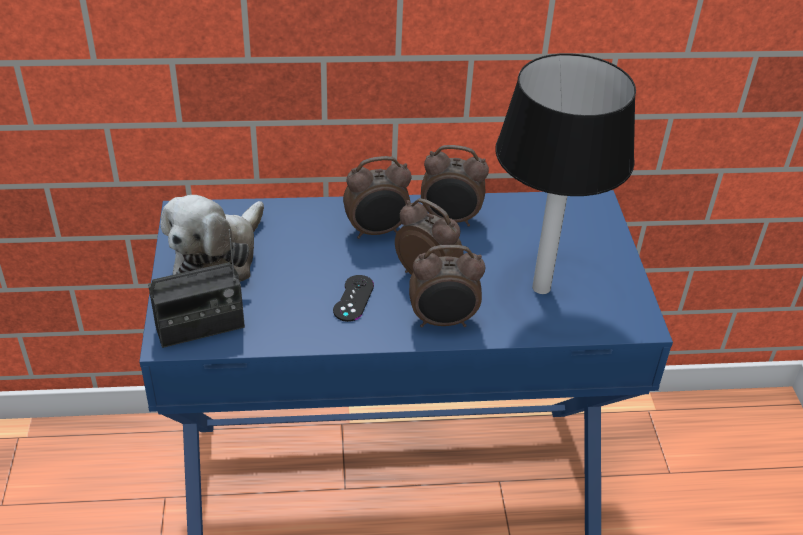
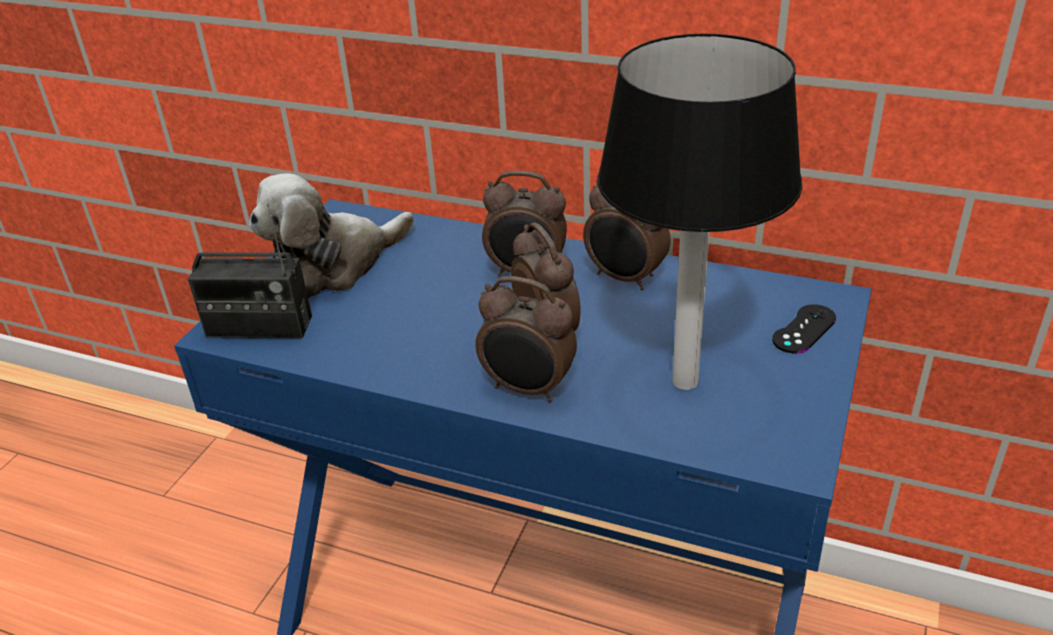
camera: 30 degrees right, 5 degrees down
black game controller [333,275,374,322] -> black game controller moved to [772,305,836,353]

